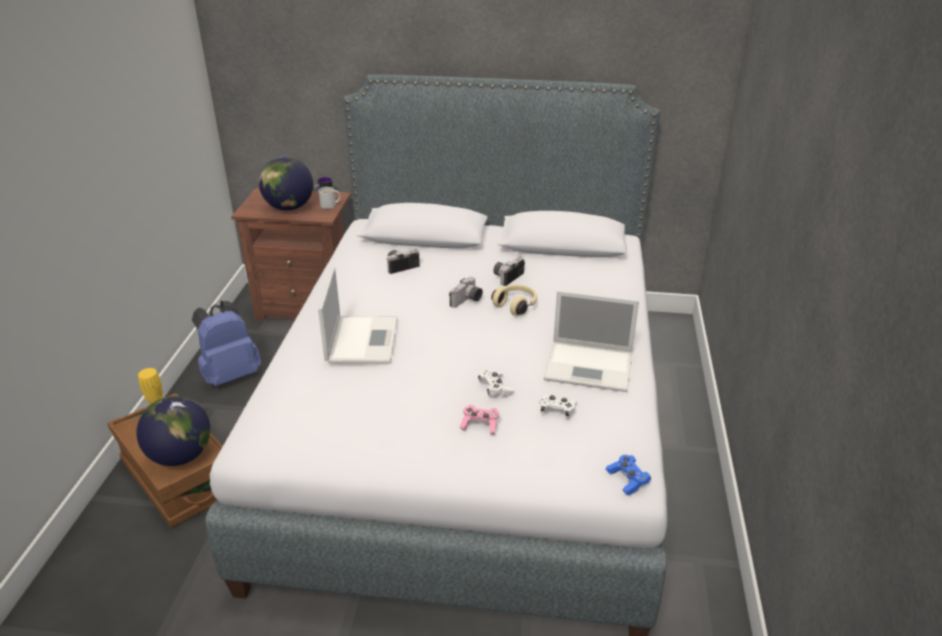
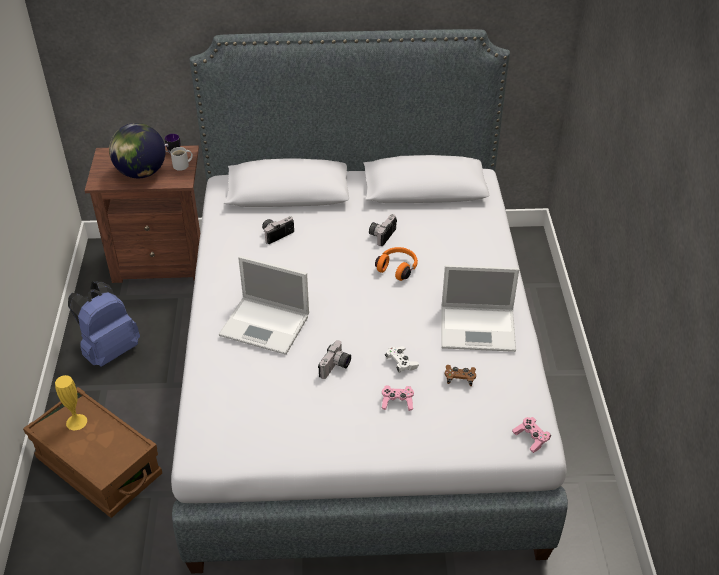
camera: 10 degrees left, 10 degrees up
globe [136,396,210,466] -> none
laptop [318,267,397,364] -> laptop turned 120 degrees clockwise [219,256,309,355]
camera [449,277,483,308] -> camera moved to [318,340,351,379]
beige headphones [491,285,537,316] -> orange headphones [375,247,418,281]
white game controller [539,395,577,419] -> brown game controller [445,365,476,386]
blue game controller [606,455,651,495] -> pink game controller [512,417,551,453]

